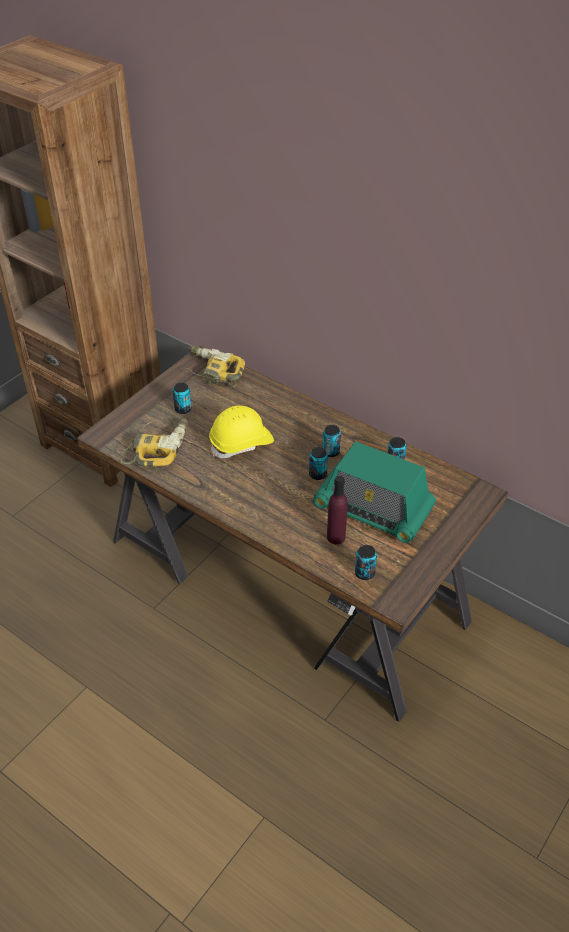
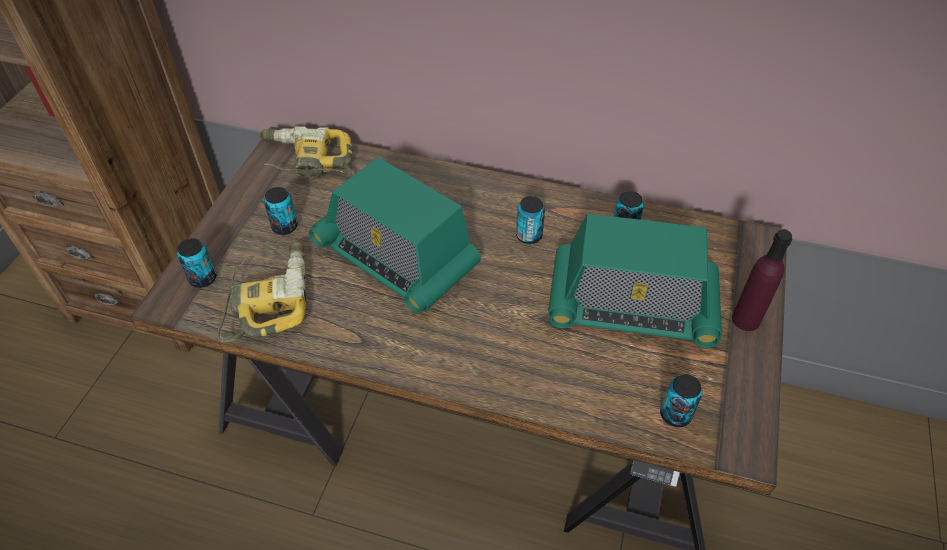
camera: 20 degrees left, 5 degrees up
yellow hard hat [209,405,274,458] -> radio [309,157,481,314]
can [309,447,328,480] -> can moved to [177,238,216,288]
purple bottle [327,476,348,544] -> purple bottle moved to [732,230,792,331]

